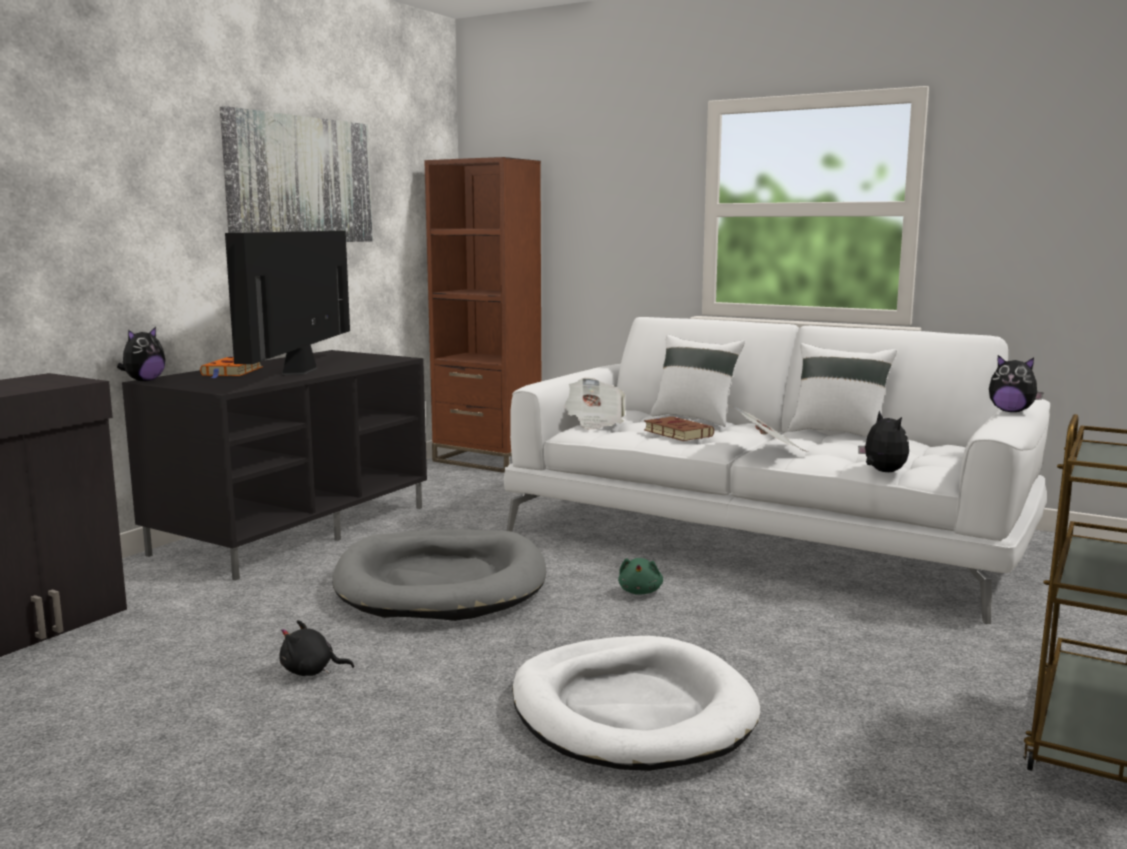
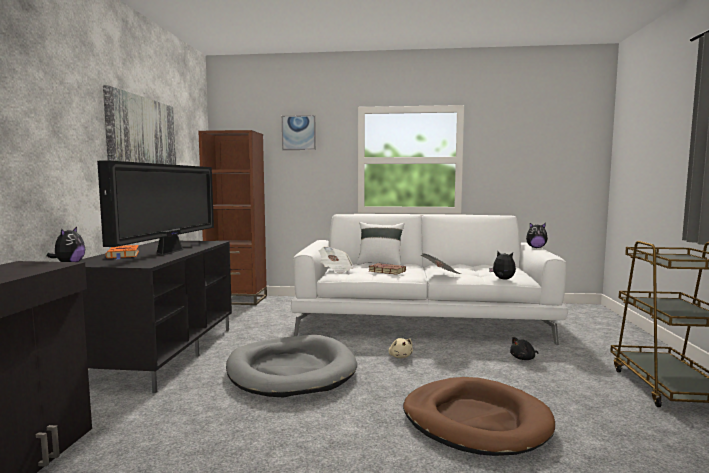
camera: 25 degrees left, 5 degrees down
television [225,231,350,375] -> television turned 150 degrees counterclockwise [97,161,214,255]
black plush toy [279,620,354,676] -> black plush toy moved to [510,337,539,360]
white dog bed [512,636,760,771] -> brown dog bed [403,377,555,456]
green plush toy [618,558,663,595] -> beige plush toy [388,338,413,358]
white pillow [788,343,897,437] -> none
none -> picture [282,115,316,150]

